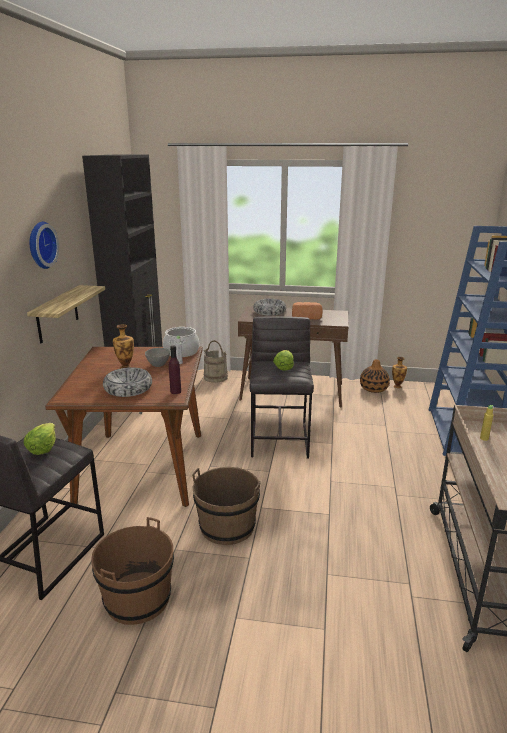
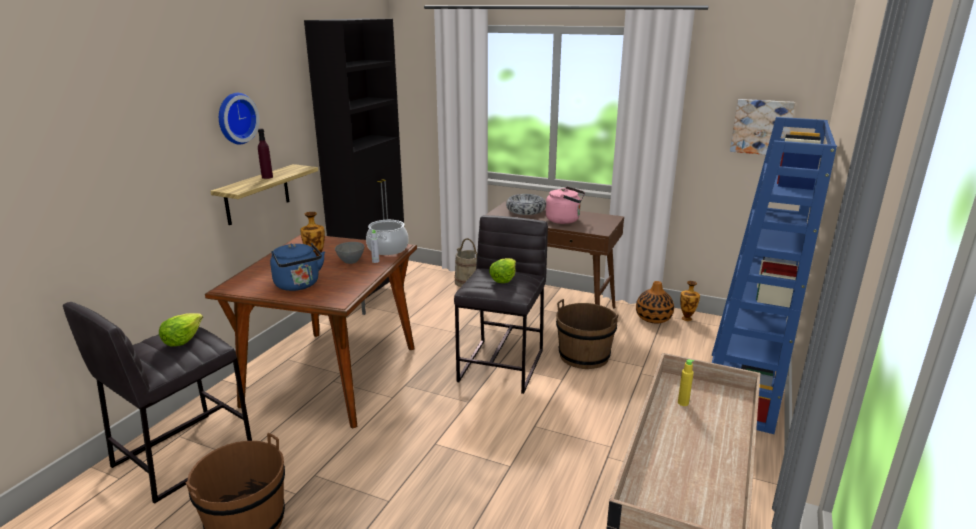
camera: 15 degrees right, 0 degrees up
bowl [103,367,152,397] -> blue kettle [270,243,325,291]
purple bottle [169,346,181,394] -> purple bottle moved to [258,129,273,179]
brown bucket [192,467,261,545] -> brown bucket moved to [556,299,618,369]
bread [292,302,323,320] -> pink kettle [546,186,585,224]
none -> picture [730,99,795,155]

